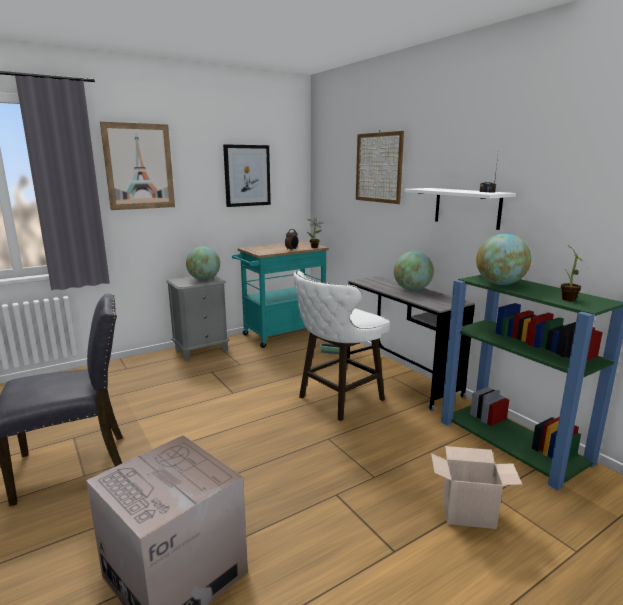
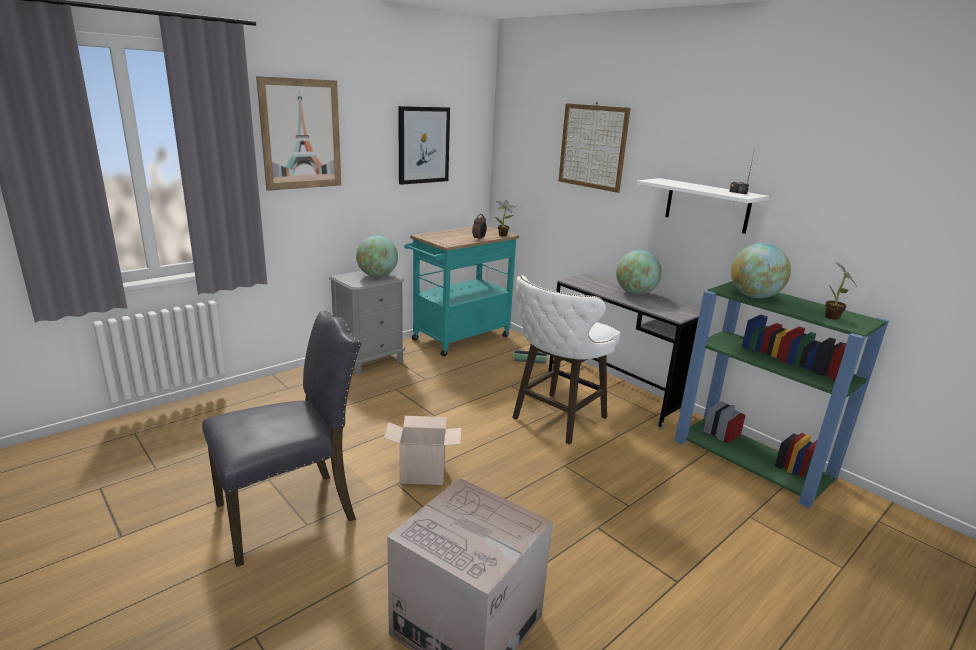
camera: 10 degrees left, 5 degrees up
cardboard box [431,446,522,529] -> cardboard box moved to [384,416,461,485]

